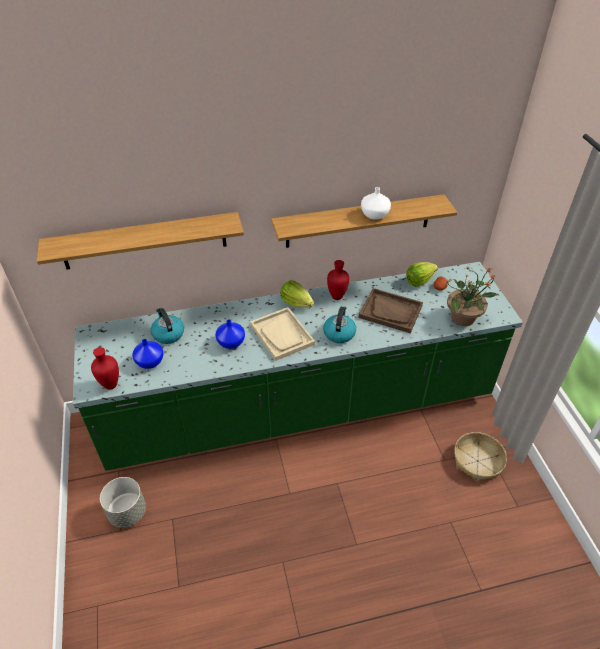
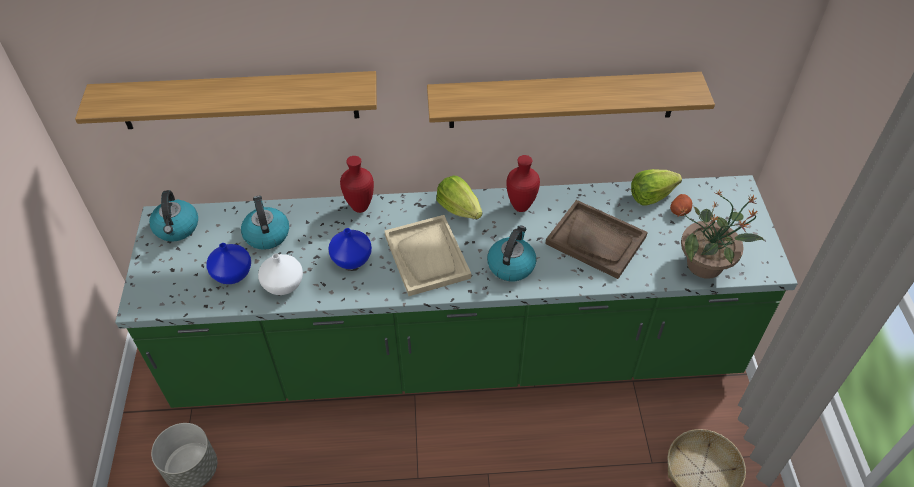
camera: 10 degrees right, 5 degrees up
red vase [91,347,119,390] -> red vase moved to [340,156,374,213]
white vase [361,187,391,220] -> white vase moved to [258,253,303,295]
none -> kettle [149,190,198,241]

